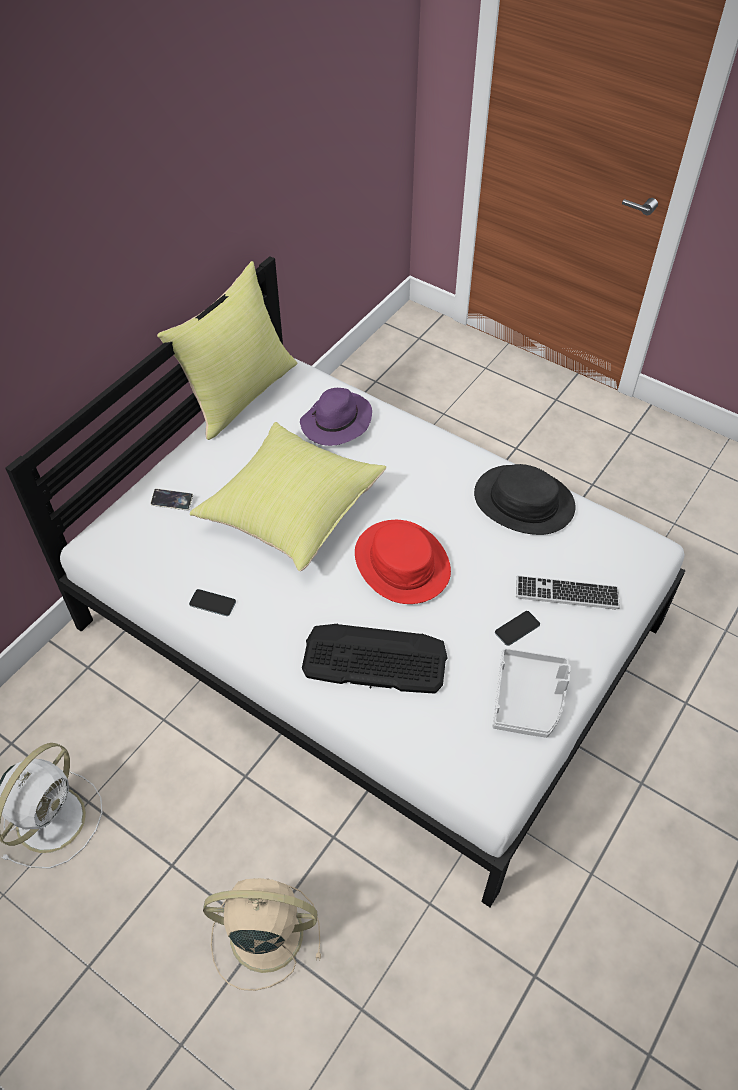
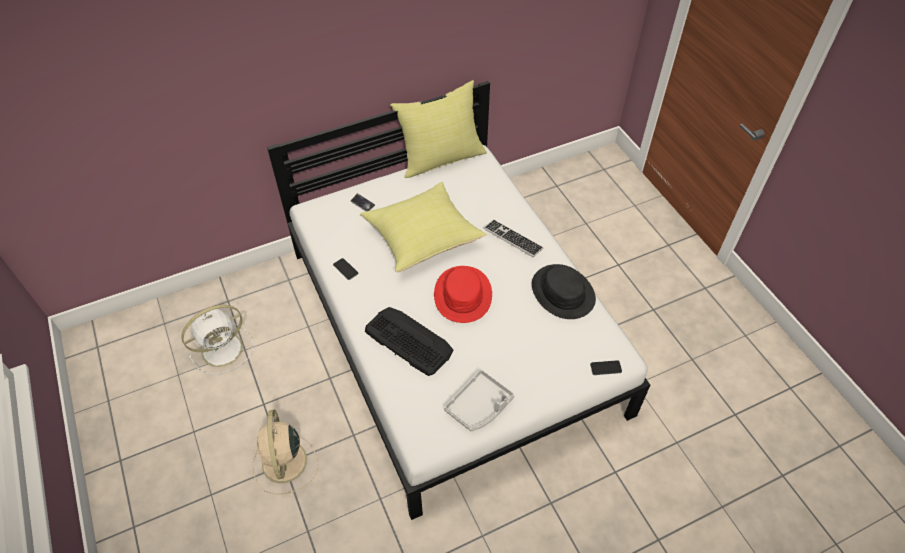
camera: 30 degrees right, 0 degrees up
beige fan [203,878,321,991] -> beige fan turned 135 degrees counterclockwise [253,410,318,494]
purple hat [300,388,372,446] -> none
phone [495,611,540,646] -> phone moved to [590,360,622,375]
keyboard [516,575,620,610] -> keyboard moved to [484,219,544,257]

